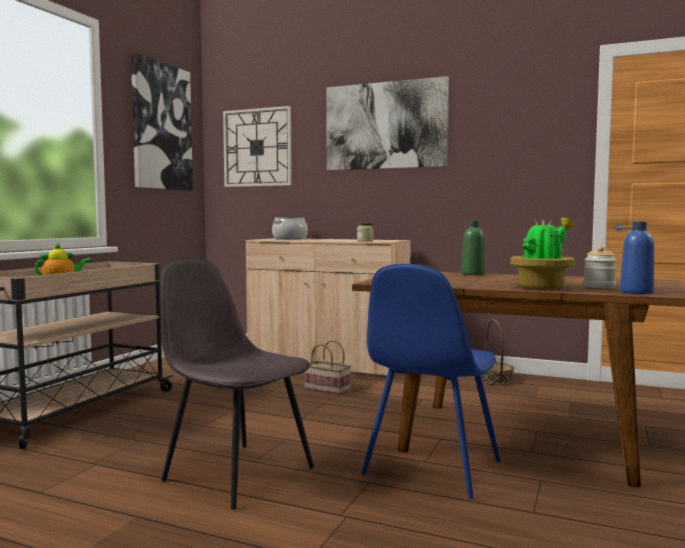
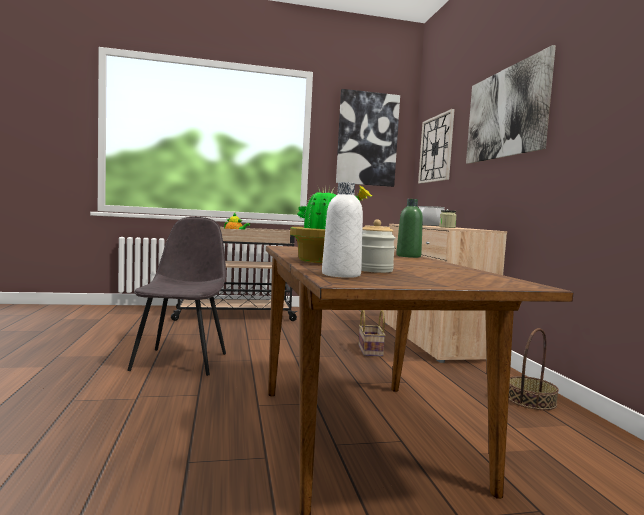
camera: 55 degrees right, 0 degrees up
blue chair [362,264,501,499] -> none
blue bottle [620,221,654,294] -> white bottle [322,182,363,278]

